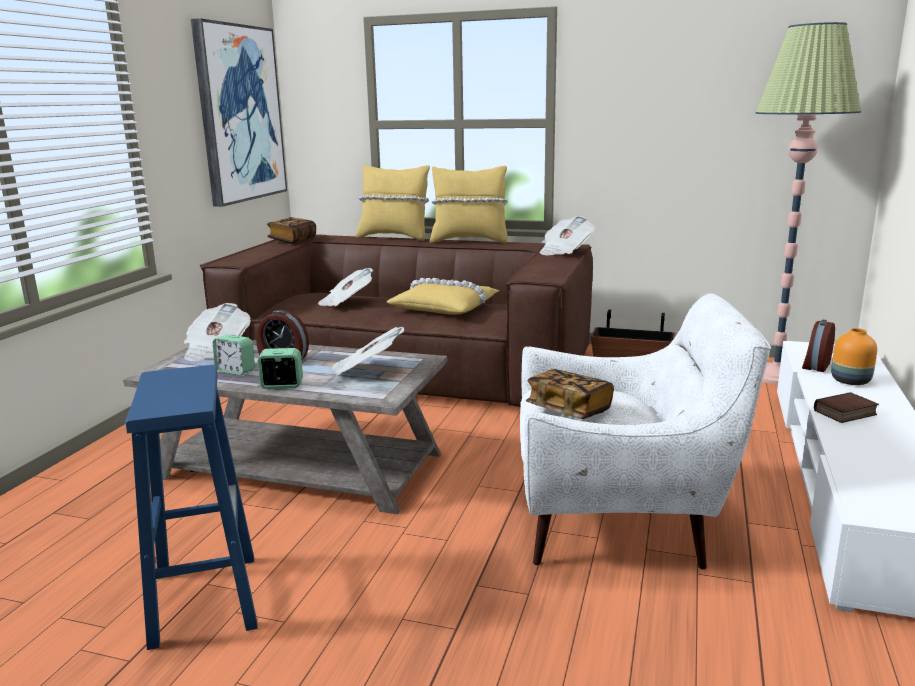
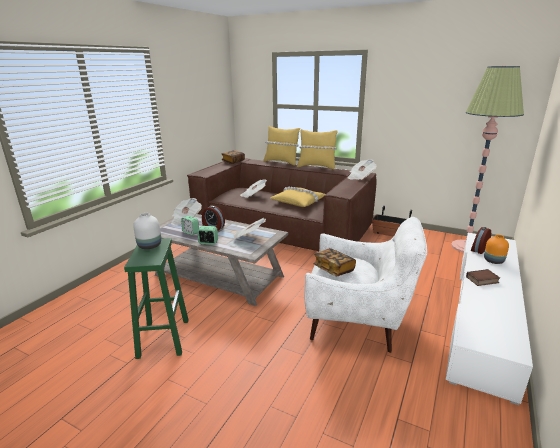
camera: 10 degrees right, 5 degrees up
blue stool [126,365,258,650] -> green stool [124,238,188,359]
picture [191,18,287,207] -> none
none -> white vase [133,213,161,249]

